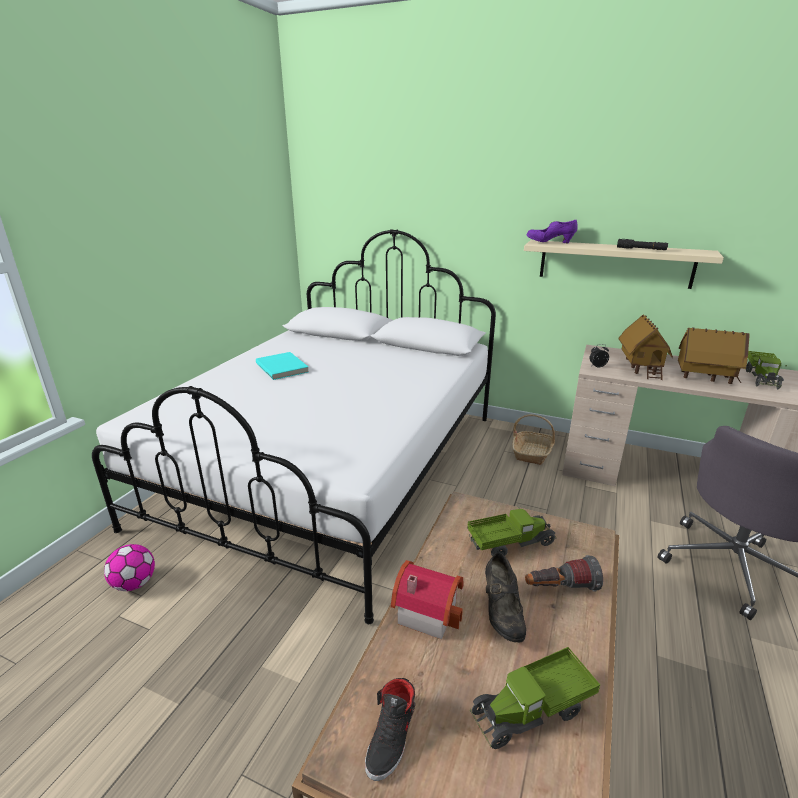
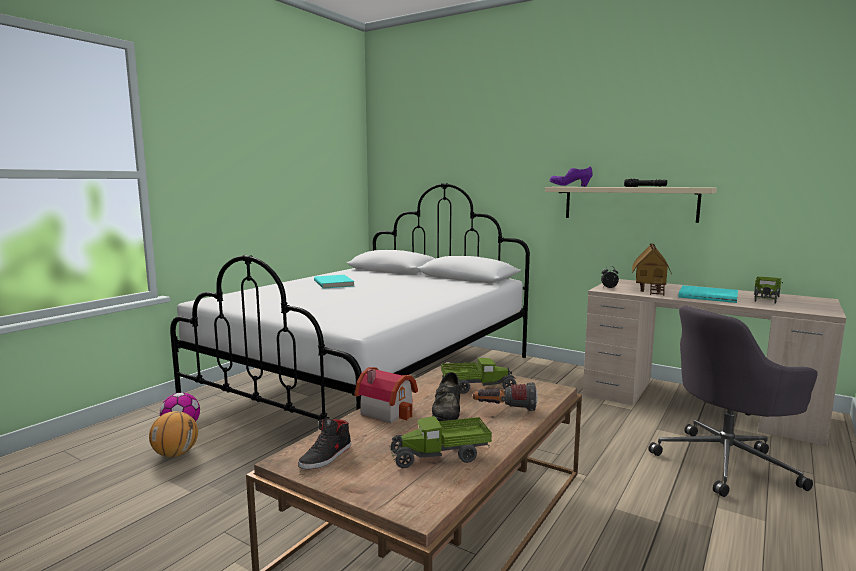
camera: 10 degrees right, 15 degrees down
basket [512,414,555,465] -> none
toy house [678,327,750,384] -> turquoise book [679,285,738,303]
none -> basketball [149,411,198,457]

